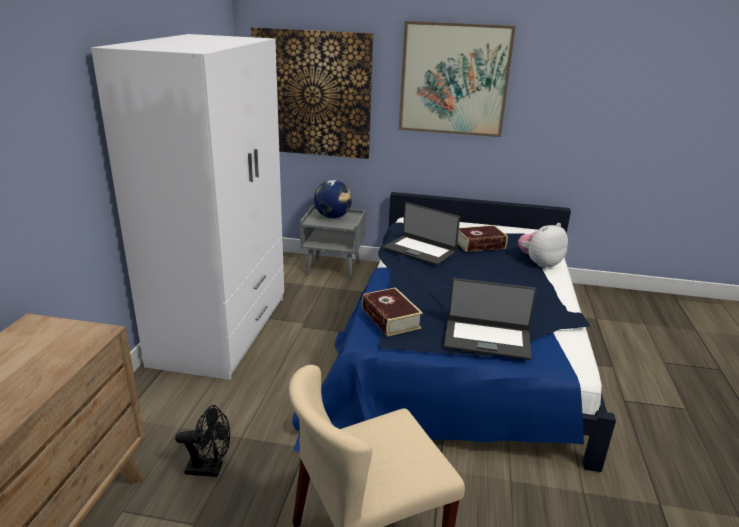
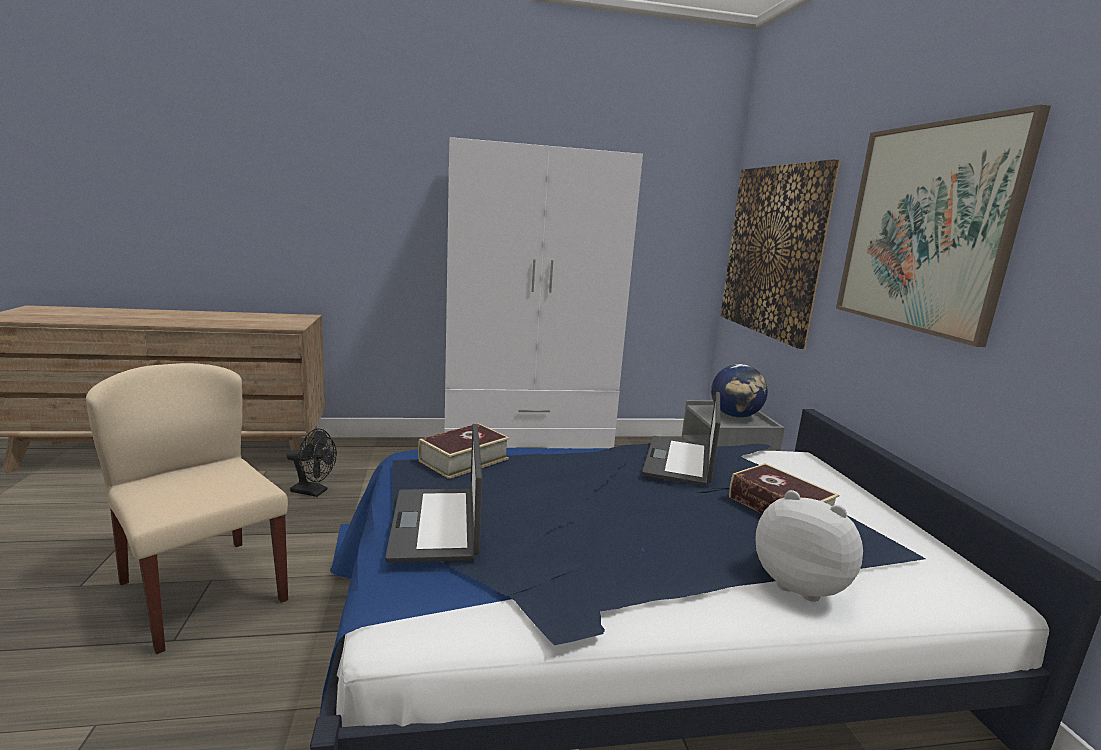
camera: 70 degrees right, 10 degrees down
black fan [175,405,230,477] -> black fan turned 60 degrees counterclockwise [286,428,337,497]

